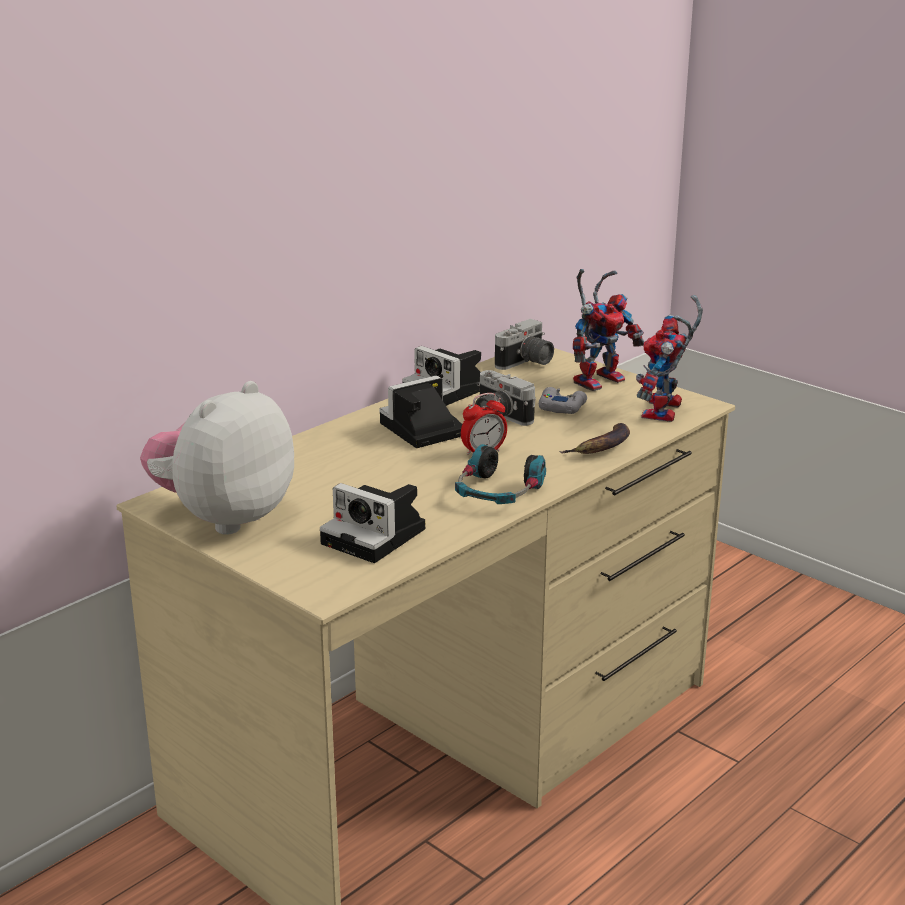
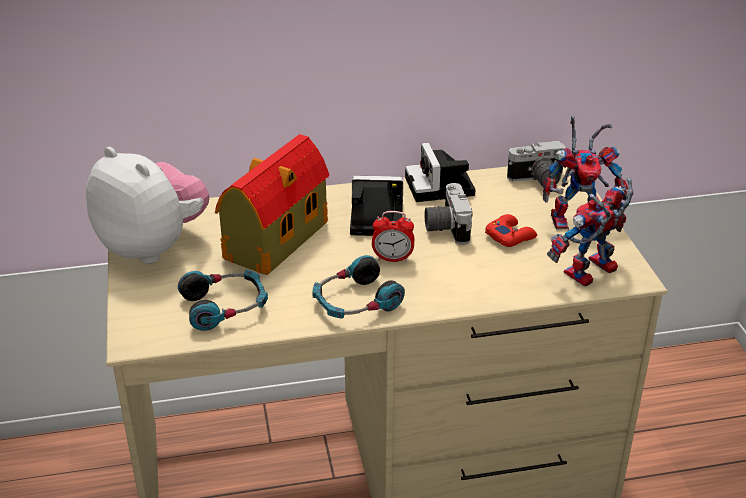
camera: 35 degrees right, 10 degrees up
plush toy [140,381,294,535] -> plush toy turned 60 degrees clockwise [86,147,209,264]
camera [320,483,425,563] -> headphones [178,270,268,331]
grey game controller [539,387,587,414] -> red game controller [485,214,537,247]
banana [559,423,630,454] -> none
none -> toy house [215,134,329,275]

